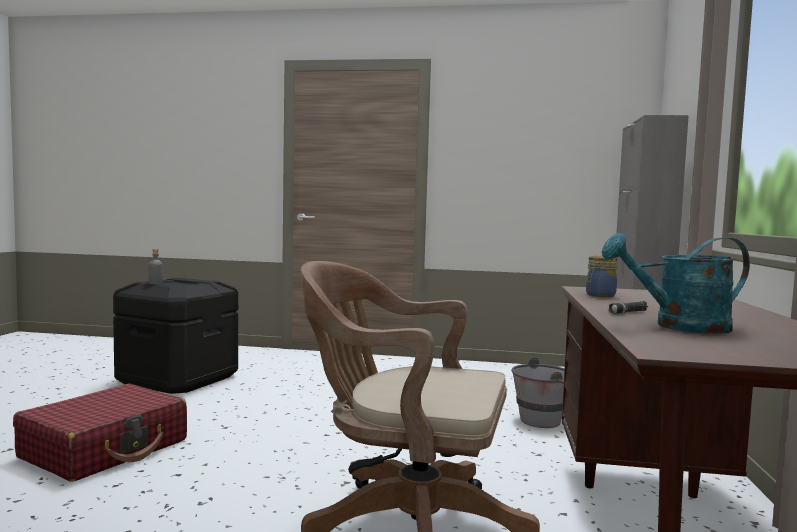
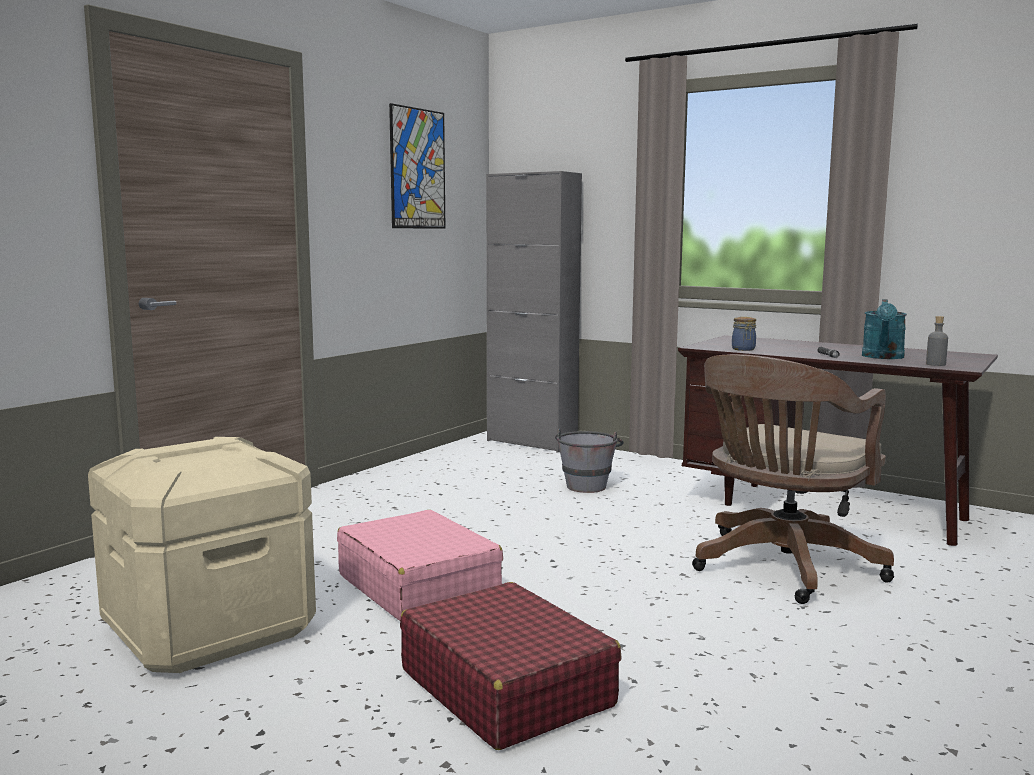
camera: 65 degrees left, 5 degrees up
black storage box [113,278,238,394] -> beige storage box [88,437,316,673]
grey bottle [149,249,163,284] -> grey bottle moved to [926,316,948,366]
none -> pink suitcase [337,510,503,621]
none -> picture [389,103,445,229]

